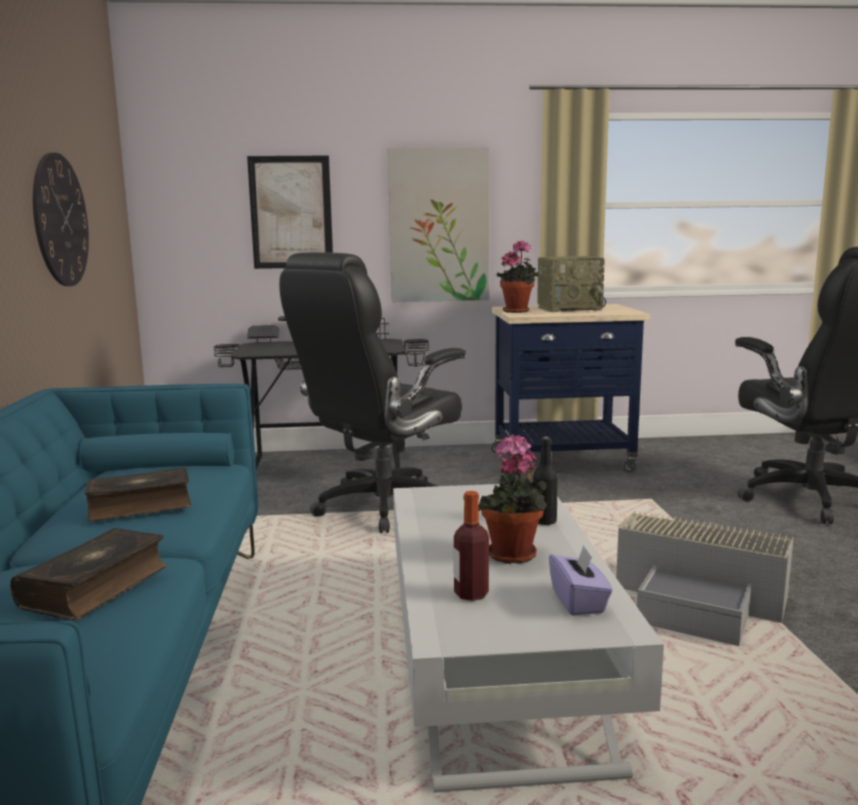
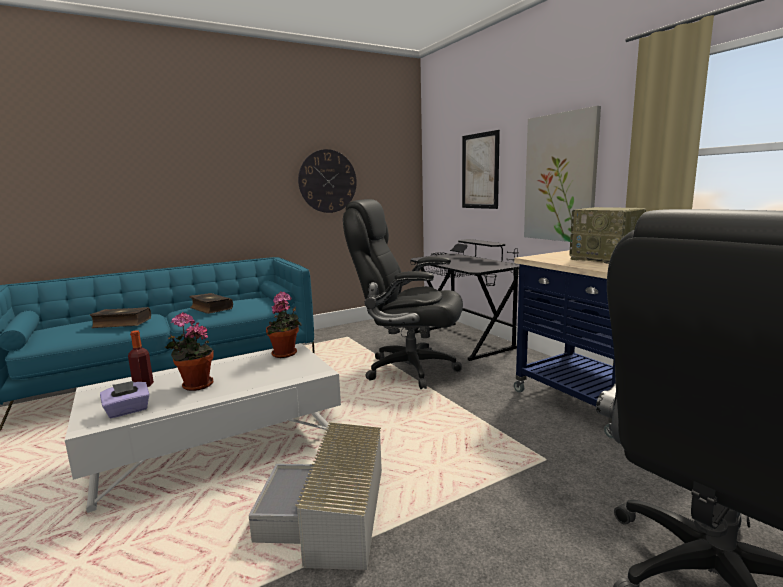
camera: 65 degrees right, 0 degrees up
potted plant [496,240,539,313] -> potted plant moved to [266,292,302,358]
black bottle [533,437,558,525] -> none

